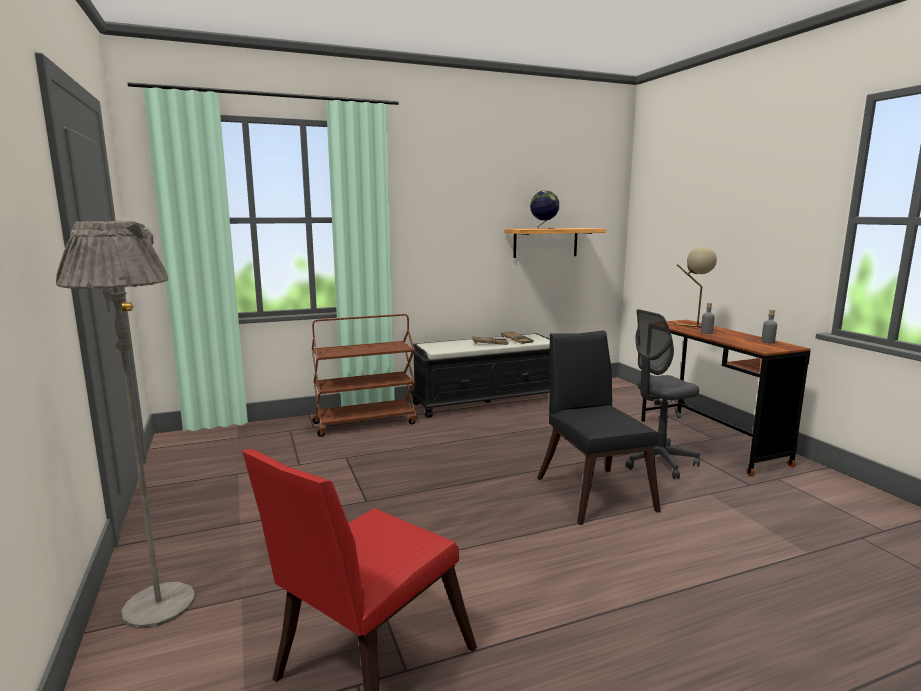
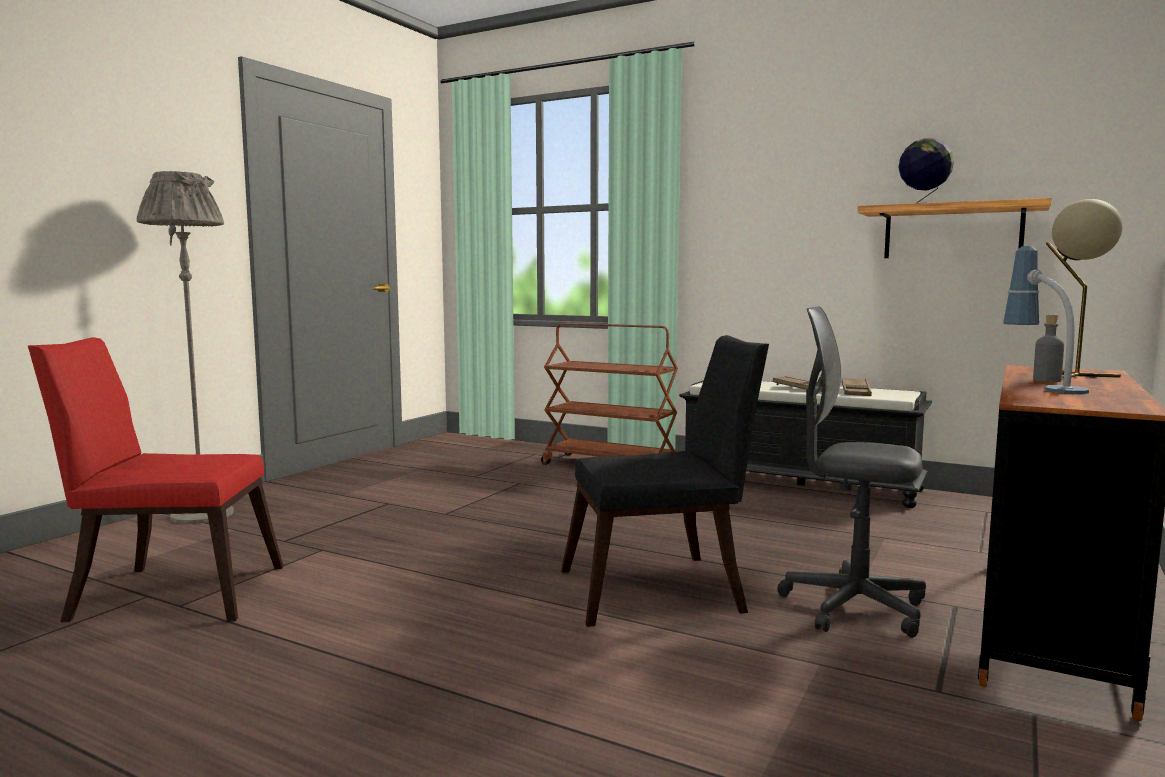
camera: 50 degrees right, 5 degrees down
black chair [537,330,661,525] -> black chair turned 45 degrees clockwise [561,335,769,627]
grey bottle [761,310,777,343] -> none
none -> table lamp [1003,246,1089,394]

